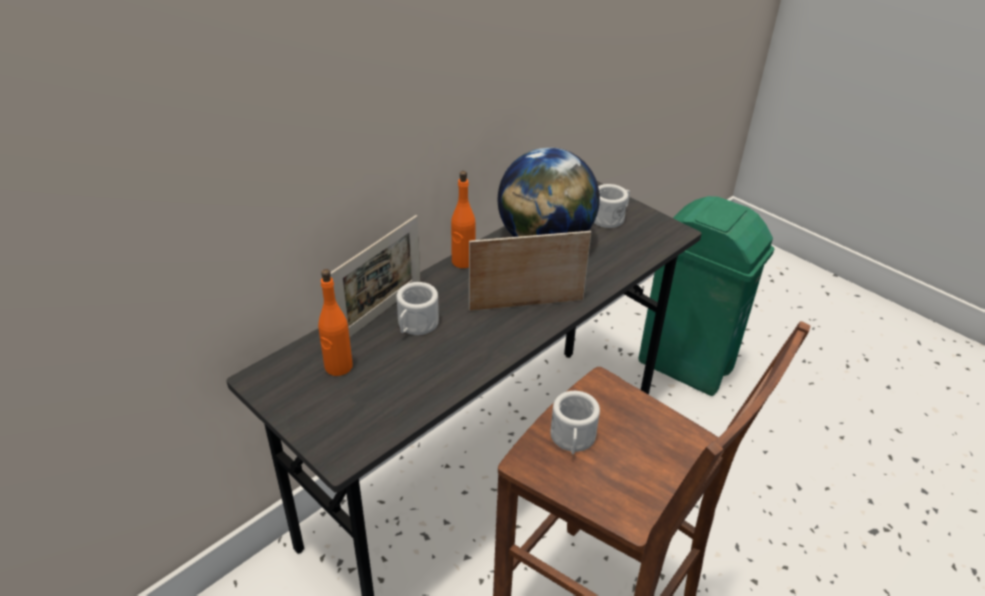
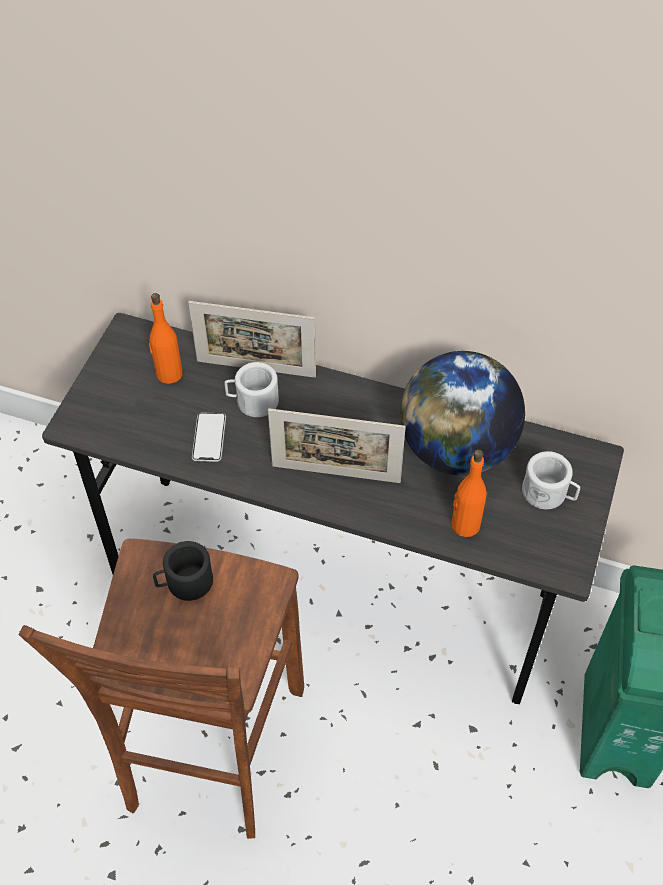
camera: 65 degrees right, 15 degrees up
orange bottle [451,171,476,268] -> orange bottle moved to [451,450,487,537]
picture frame [469,231,591,311] -> picture frame turned 135 degrees clockwise [268,408,406,483]
white mug [551,391,600,454] -> black mug [153,541,213,601]
none -> phone [192,413,226,462]

